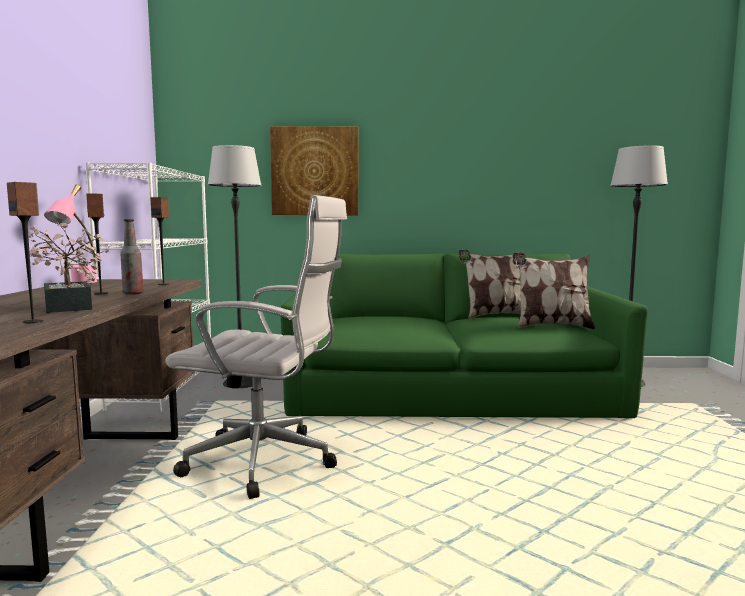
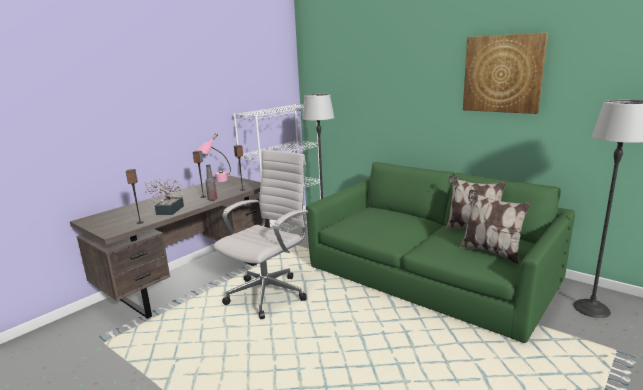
camera: 40 degrees right, 10 degrees up
white office chair [165,195,347,499] -> white office chair turned 105 degrees counterclockwise [213,150,309,319]
picture [270,126,359,216] -> picture moved to [463,32,548,114]

